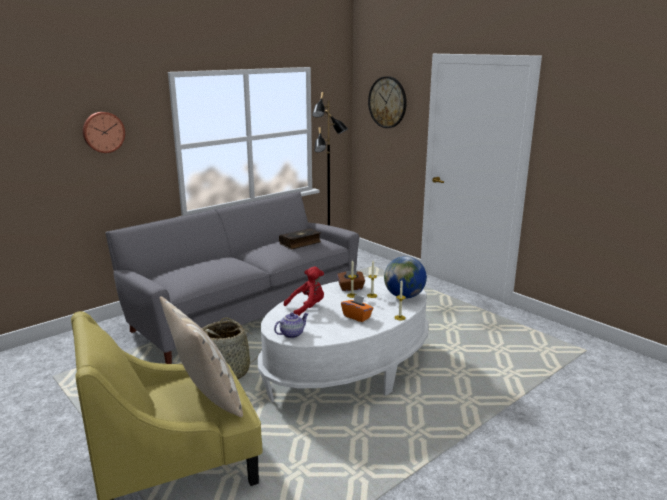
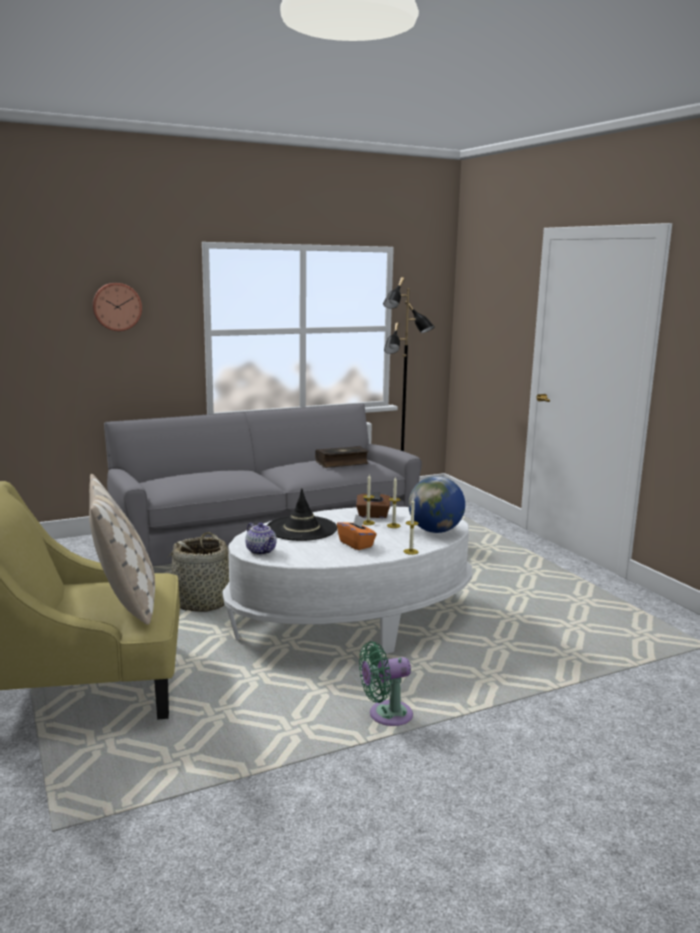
camera: 15 degrees right, 5 degrees down
teapot [274,313,309,338] -> teapot turned 75 degrees clockwise [245,523,276,555]
red plush toy [284,266,324,316] -> black hat [267,488,337,541]
wall clock [368,76,407,128] -> none
none -> green fan [359,641,413,726]

